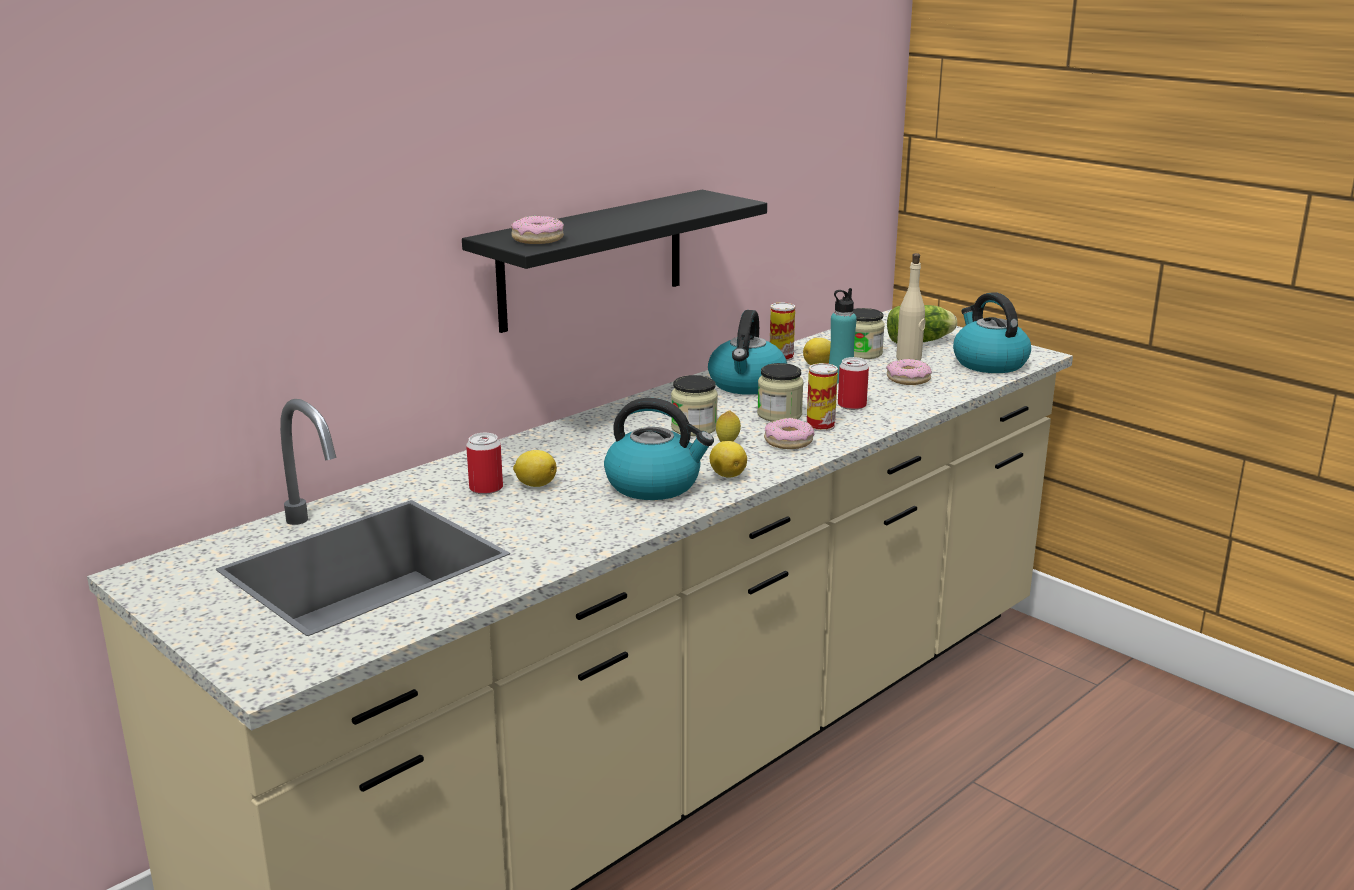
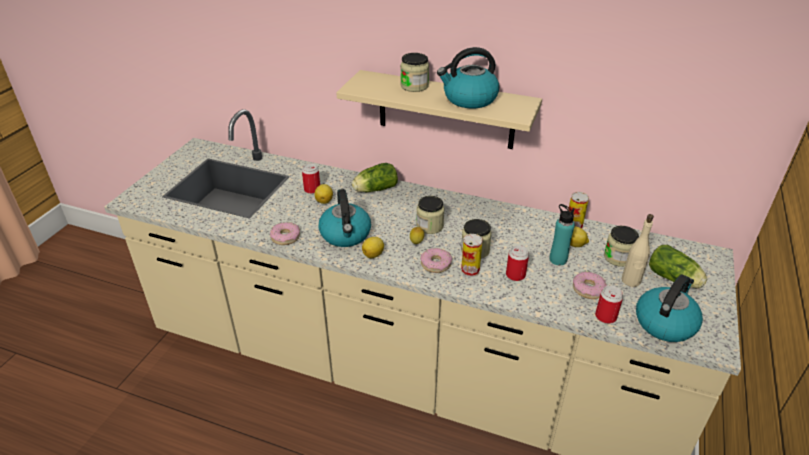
camera: 65 degrees right, 15 degrees up
black shelf [462,190,767,333] -> beige shelf [336,70,542,149]
donut [511,216,564,244] -> donut moved to [270,222,300,245]
kettle [708,310,787,395] -> kettle moved to [437,47,499,109]
none -> lettuce [352,163,398,192]
none -> jar [400,53,429,92]
none -> can [595,286,623,324]

